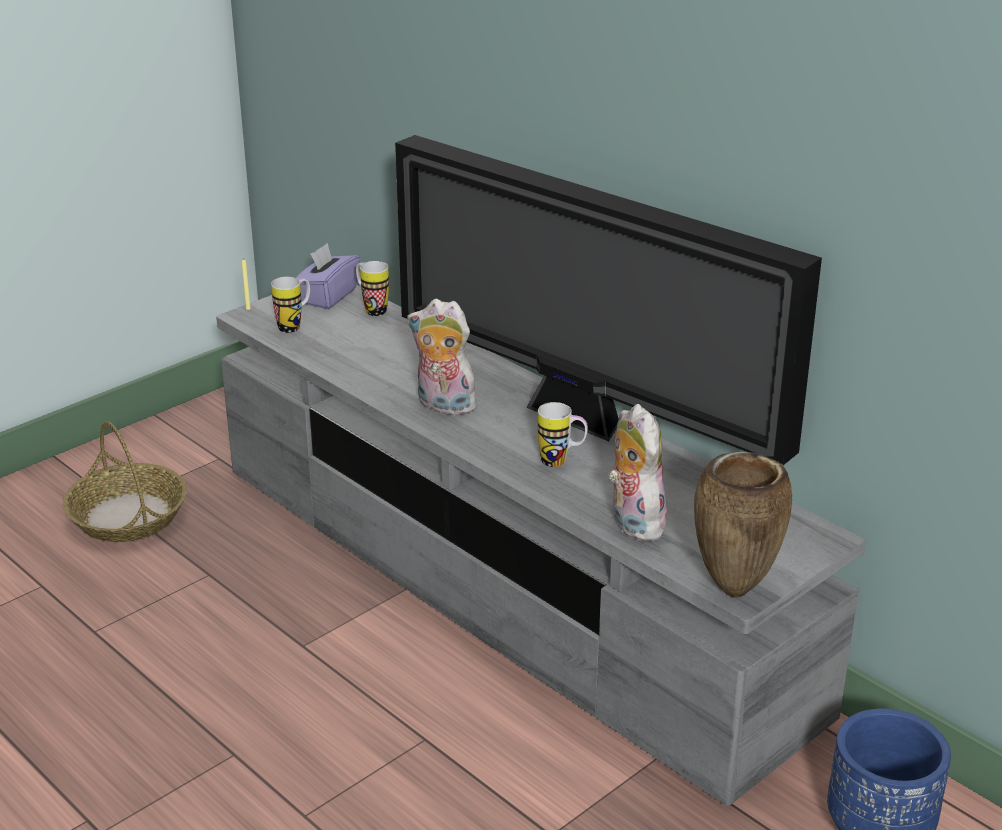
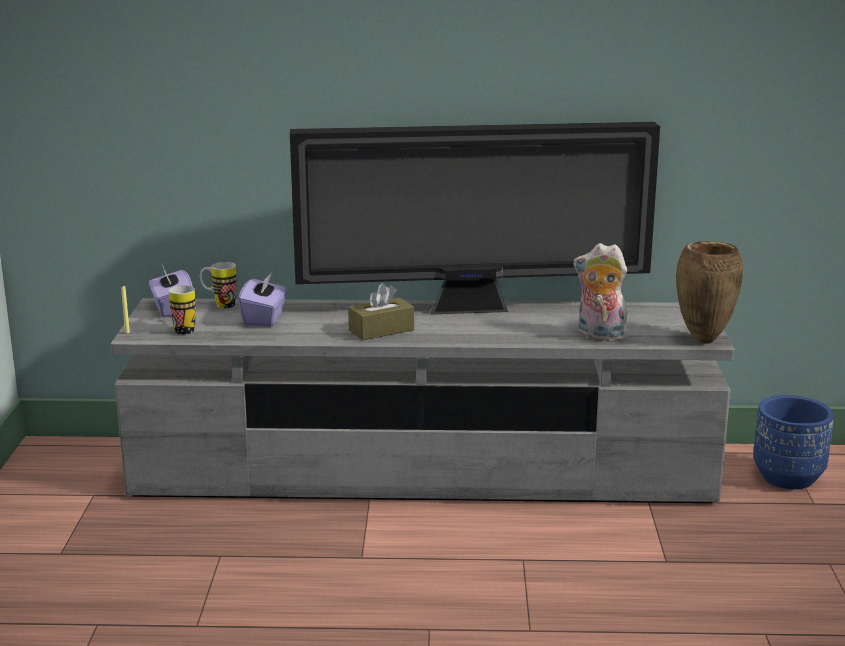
camera: 45 degrees left, 10 degrees down
basket [62,421,187,542] -> none
plush toy [407,299,480,416] -> brown tissue box [348,284,414,340]
mug [538,402,588,467] -> none
none -> purple tissue box [238,272,287,327]

